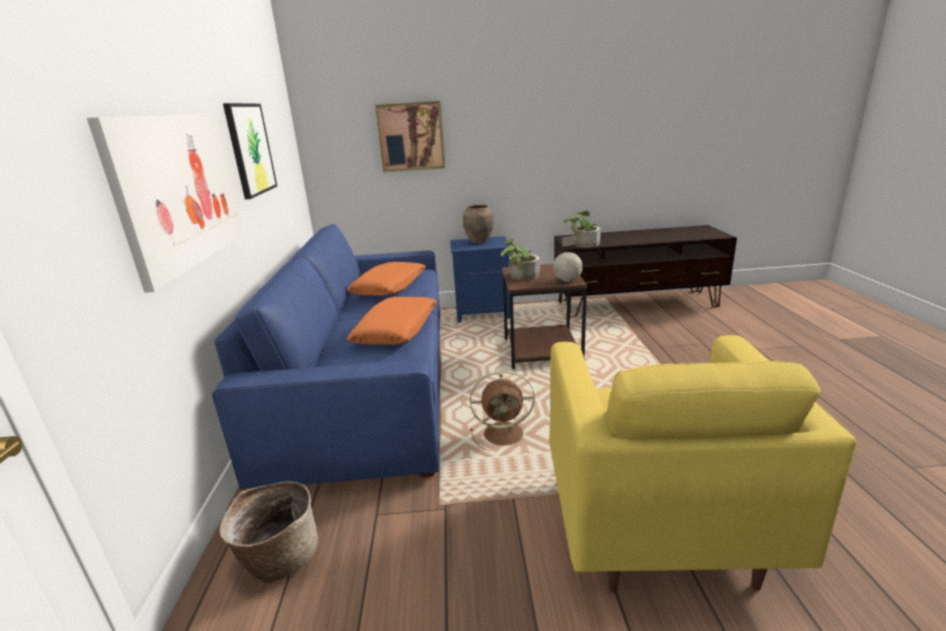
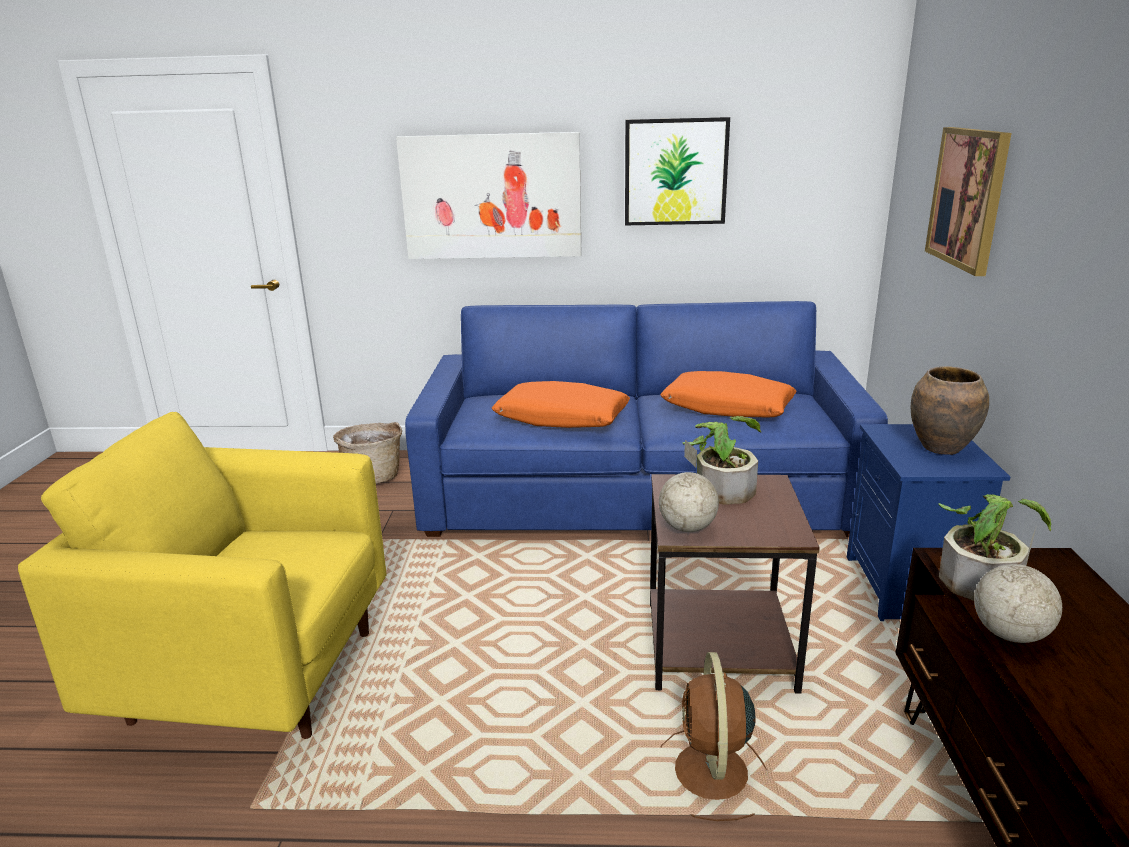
camera: 95 degrees right, 0 degrees up
brown fan [470,370,535,451] -> brown fan moved to [661,652,767,821]
none -> globe [974,525,1062,643]

